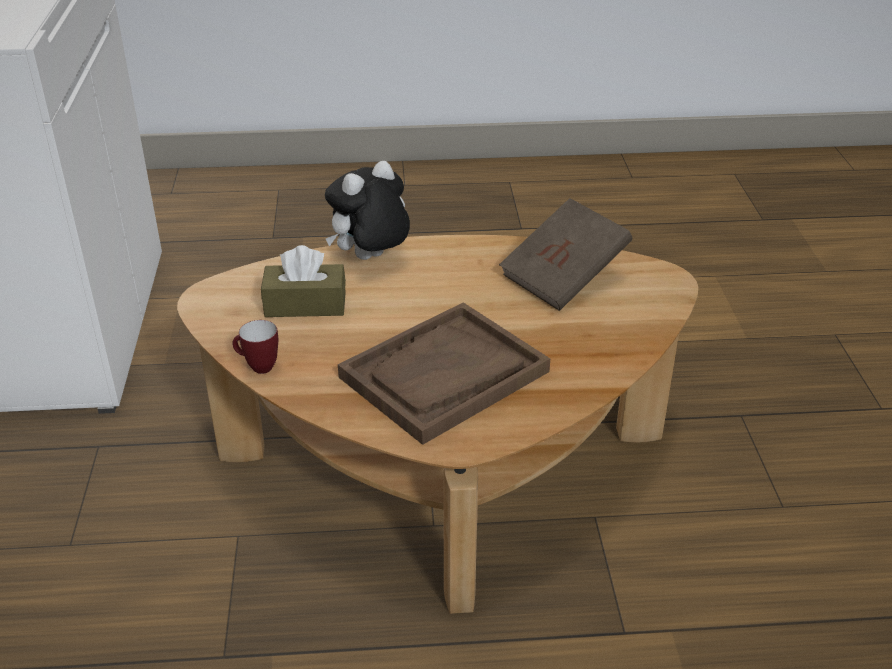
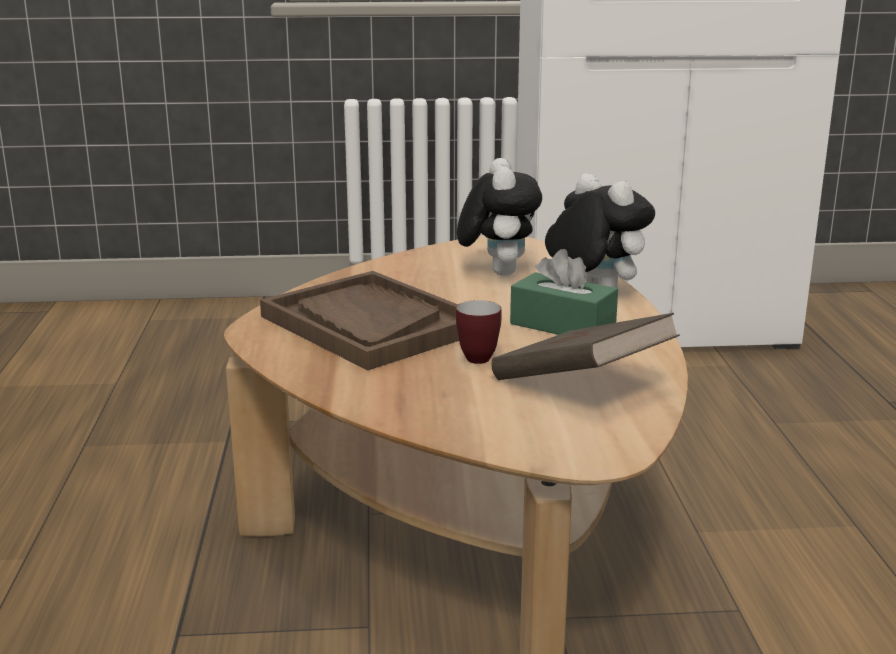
camera: 90 degrees right, 15 degrees down
mug [232,320,278,374] -> mug moved to [456,300,502,364]
brown tissue box [261,245,346,317] -> plush toy [457,158,542,276]
none -> green tissue box [510,249,618,335]

